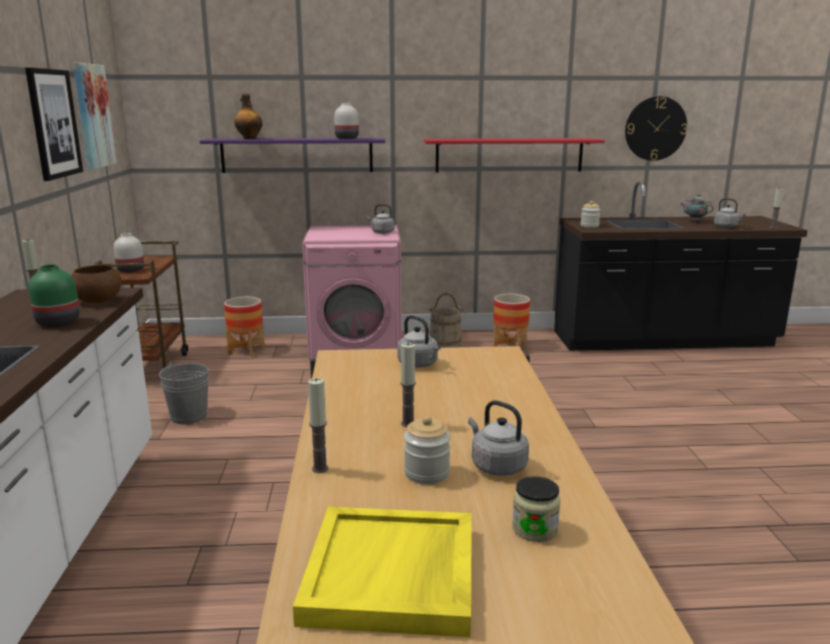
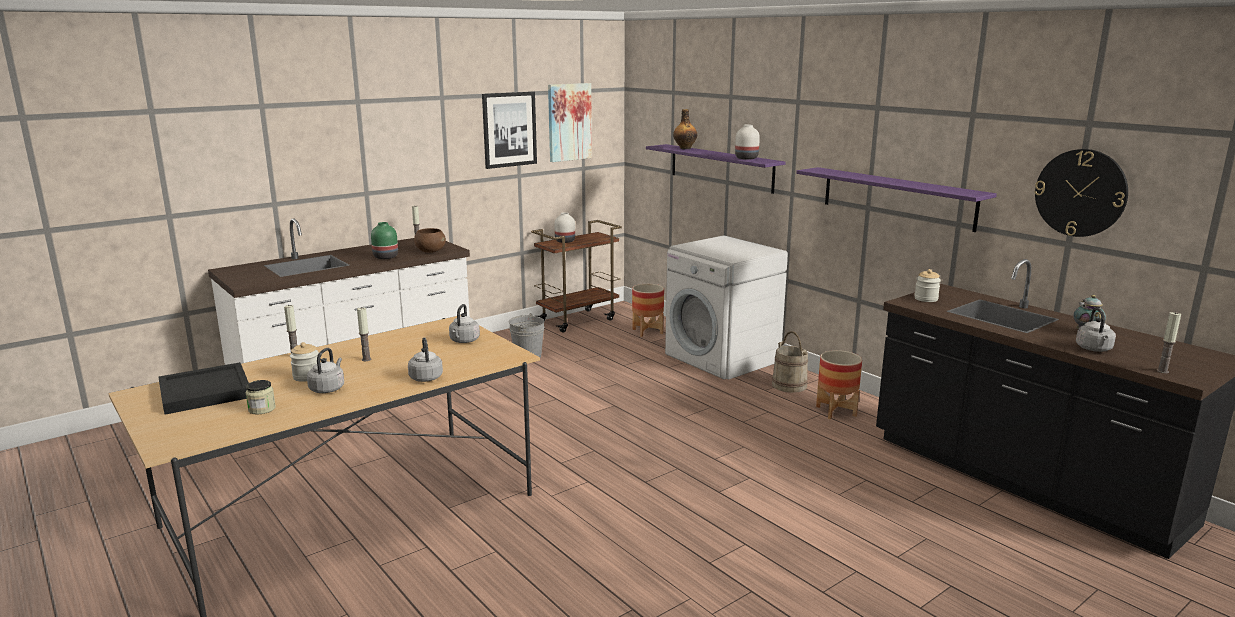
camera: 55 degrees right, 0 degrees up
yellow tray [293,507,472,637] -> black tray [158,362,249,415]
pink washing machine [302,225,402,360] -> white washing machine [665,235,788,379]
grey kettle [366,204,395,234] -> grey kettle moved to [408,337,443,382]
red shelf [424,138,605,173] -> purple shelf [796,167,997,232]

